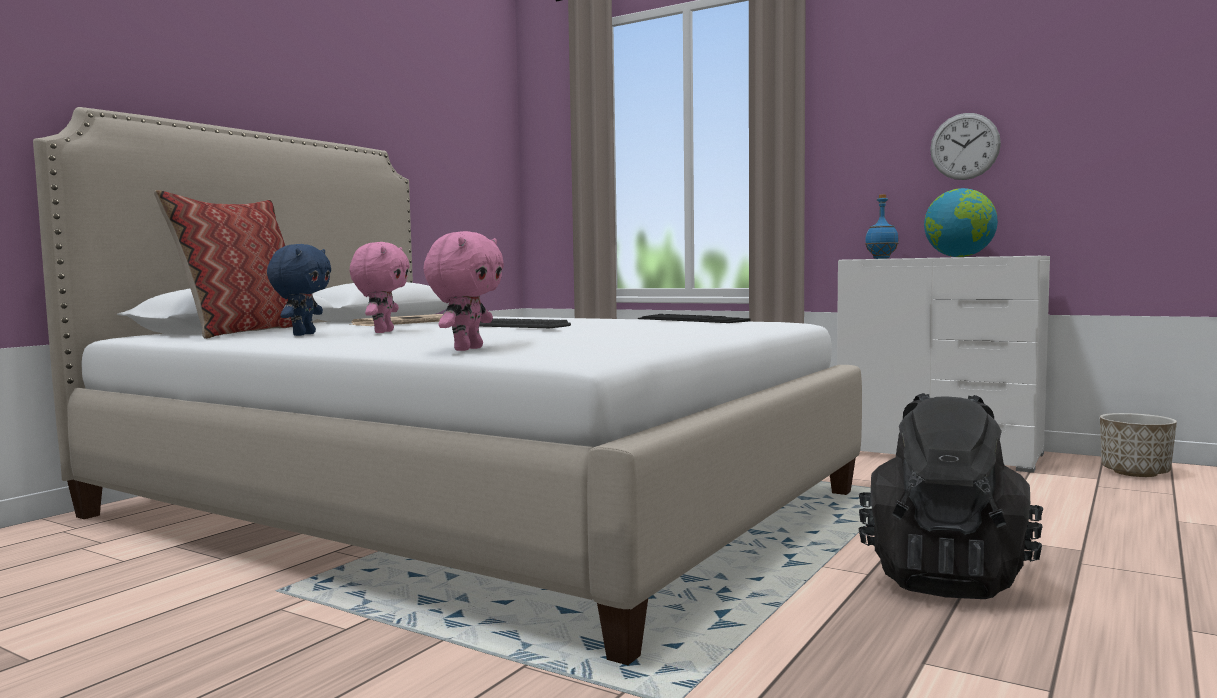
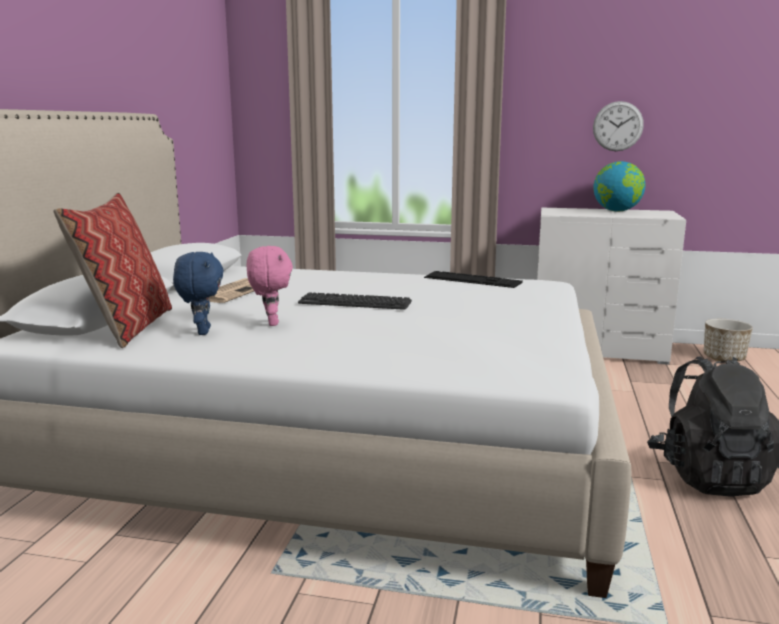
camera: 20 degrees left, 10 degrees up
pink plush toy [423,231,504,351] -> none
blue bottle [865,194,899,259] -> none

